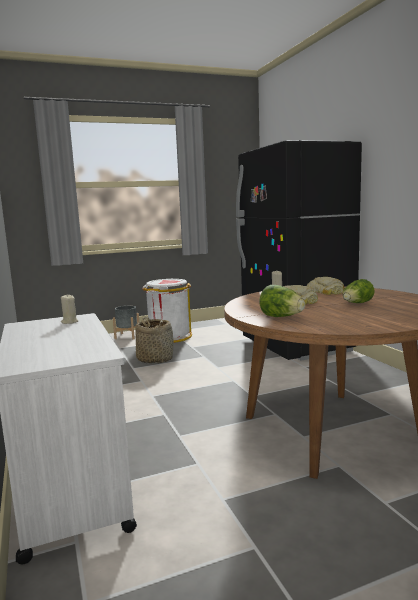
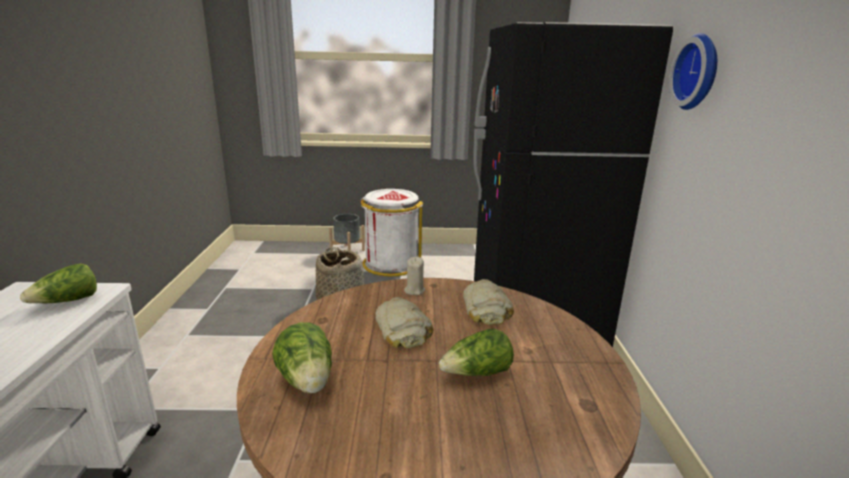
camera: 20 degrees right, 10 degrees up
beige candle [61,295,78,324] -> lettuce [20,263,97,303]
none -> wall clock [669,33,717,110]

